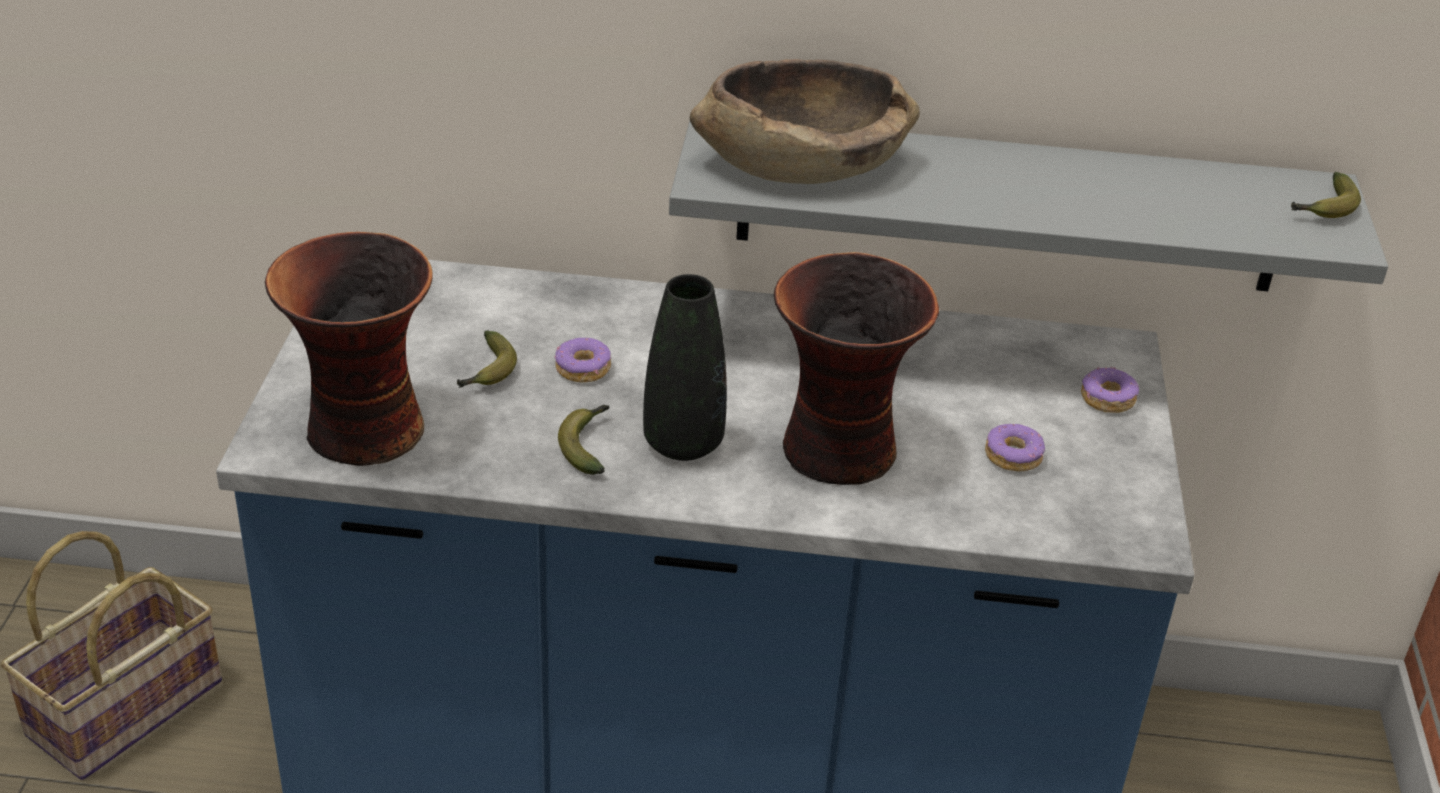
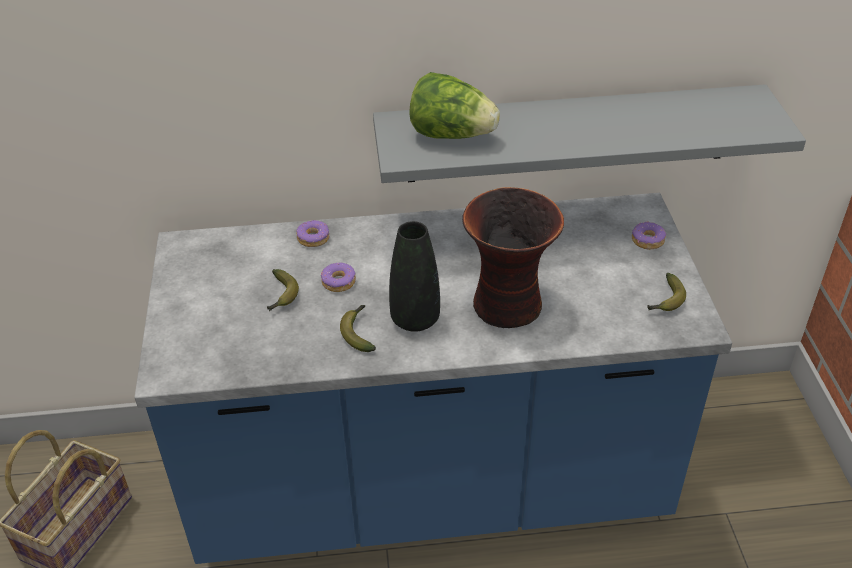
camera: 10 degrees left, 5 degrees up
vase [265,232,433,466] -> none
brown bowl [690,59,920,184] -> lettuce [409,72,500,139]
donut [985,424,1045,471] -> donut moved to [296,220,329,247]
banana [1291,172,1361,218] -> banana moved to [647,273,686,311]

